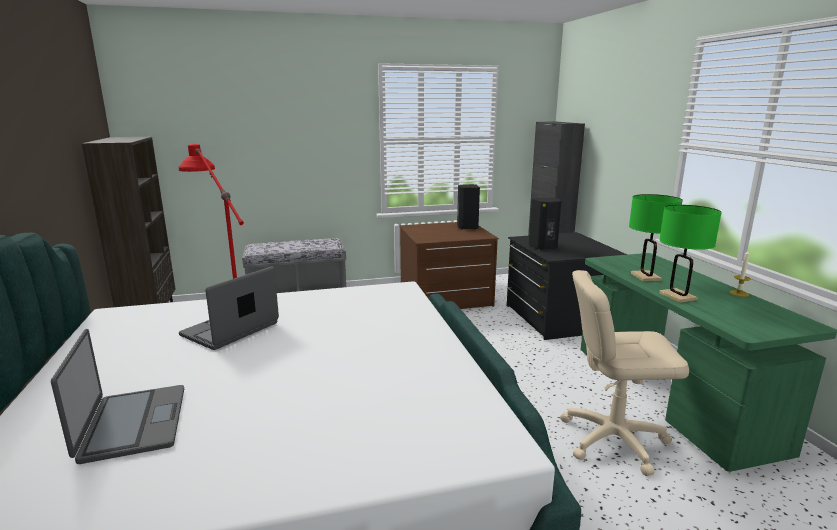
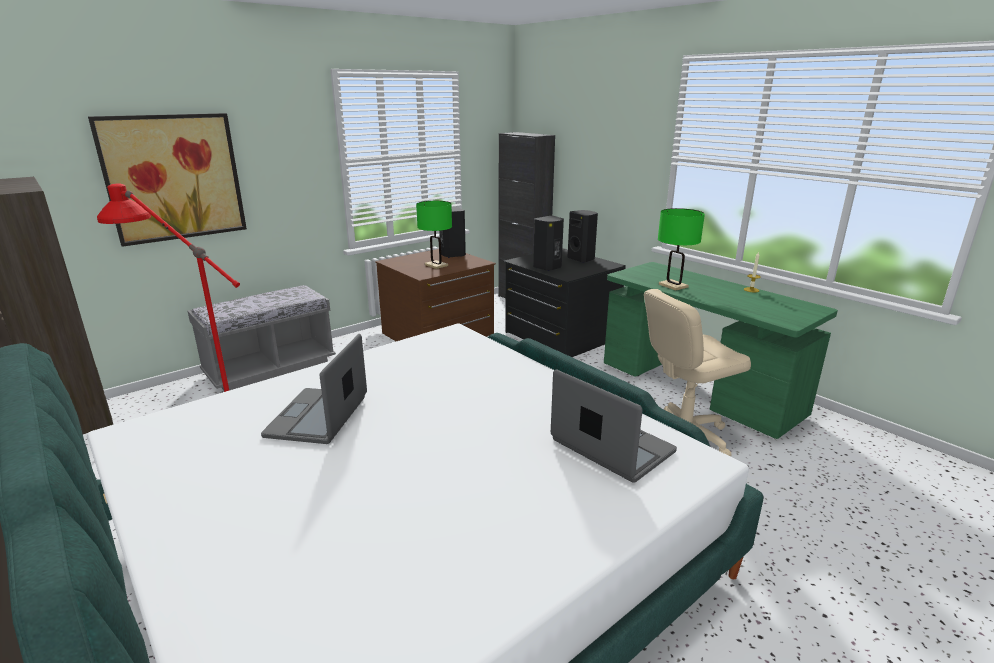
camera: 25 degrees left, 5 degrees up
laptop [51,329,184,464] -> laptop moved to [551,369,677,483]
green table lamp [659,205,722,303] -> green table lamp moved to [416,201,452,269]
none -> picture [88,113,247,247]
none -> black speaker [567,210,598,263]

